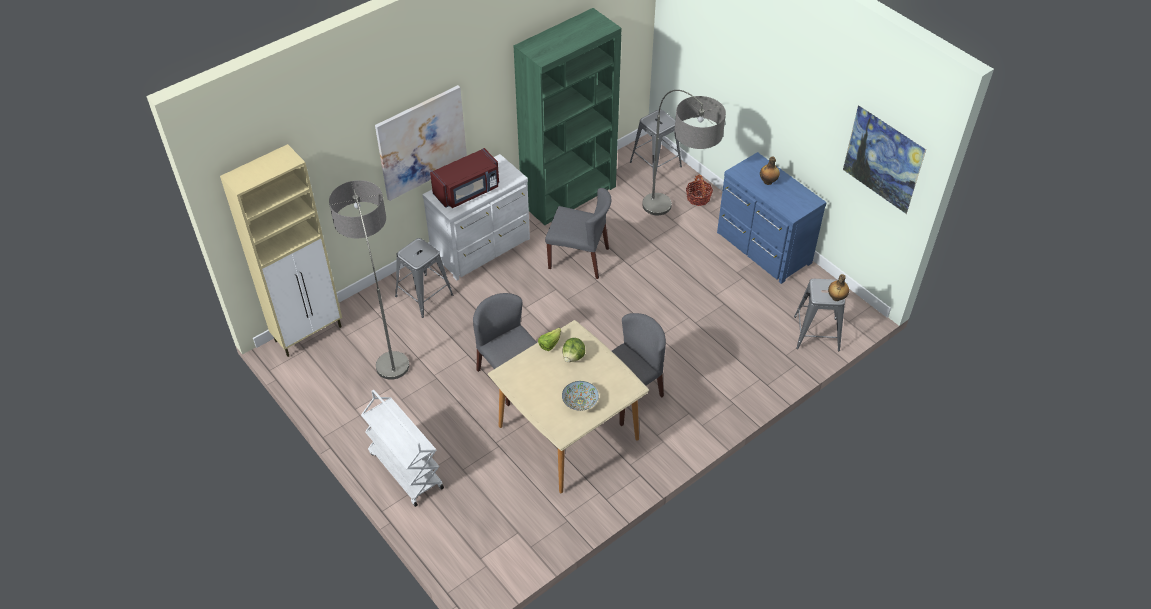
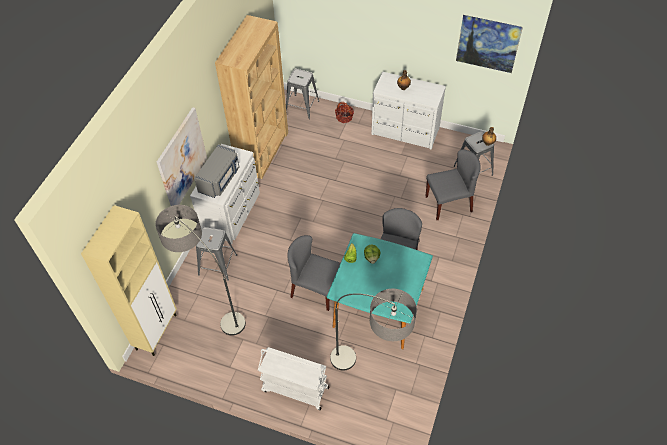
camera: 30 degrees left, 5 degrees up
red microwave [430,148,499,208] -> grey microwave [194,144,239,198]
beige dining table [488,320,649,493] -> turquoise dining table [327,233,433,349]
green bookcase [513,8,621,225] -> brown bookcase [215,15,288,179]
grey chair [545,188,611,279] -> grey chair moved to [425,150,481,220]
bowl [562,381,599,411] -> none
floor lamp [642,90,726,215] -> floor lamp moved to [330,289,417,371]
blue dresser [717,152,827,284] -> white dresser [371,72,446,150]

